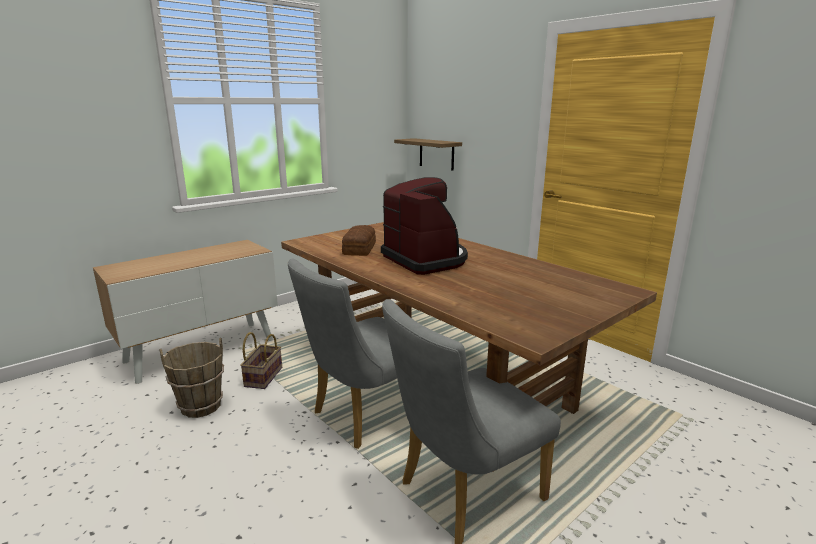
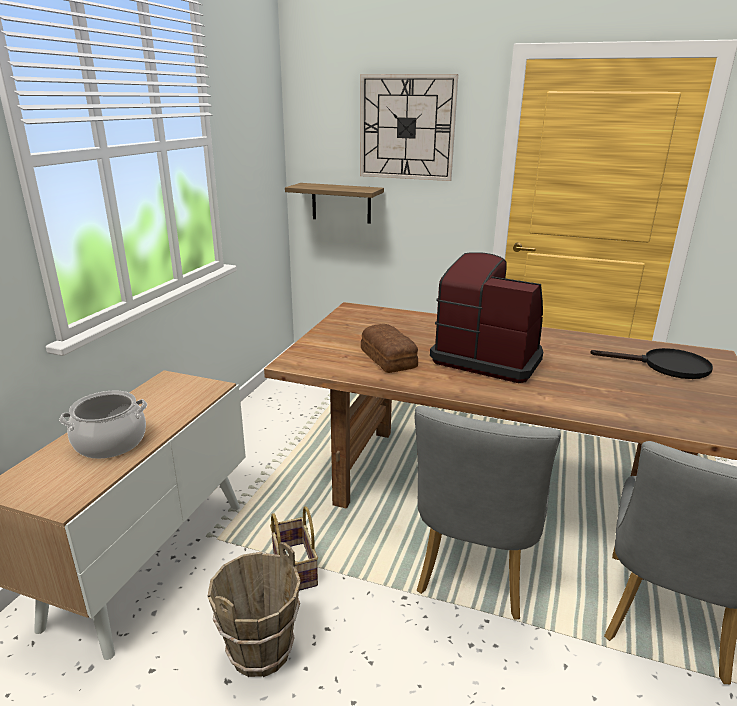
camera: 30 degrees left, 5 degrees up
none -> cooking pot [59,390,147,459]
none -> wall clock [360,74,458,181]
none -> black frying pan [590,348,713,379]

